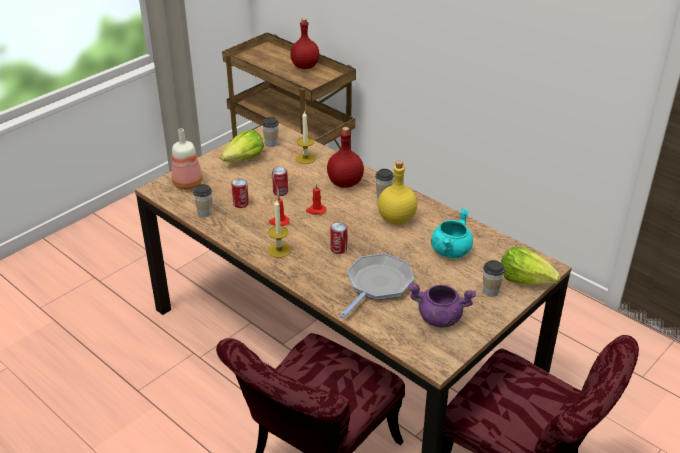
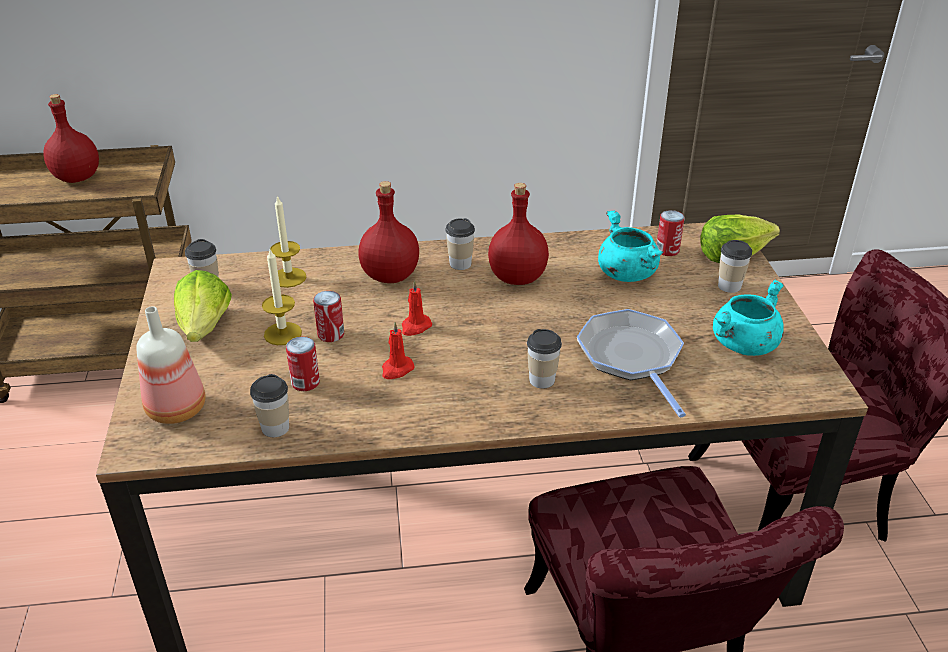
camera: 50 degrees left, 0 degrees up
candle [268,199,291,258] -> candle moved to [262,249,302,345]
can [330,222,347,254] -> can moved to [656,210,685,256]
yellow bottle [378,161,417,225] -> red bottle [488,183,549,285]
purple cooking pot [408,284,476,328] -> turquoise cooking pot [713,280,784,356]
none -> cup [527,329,562,389]

